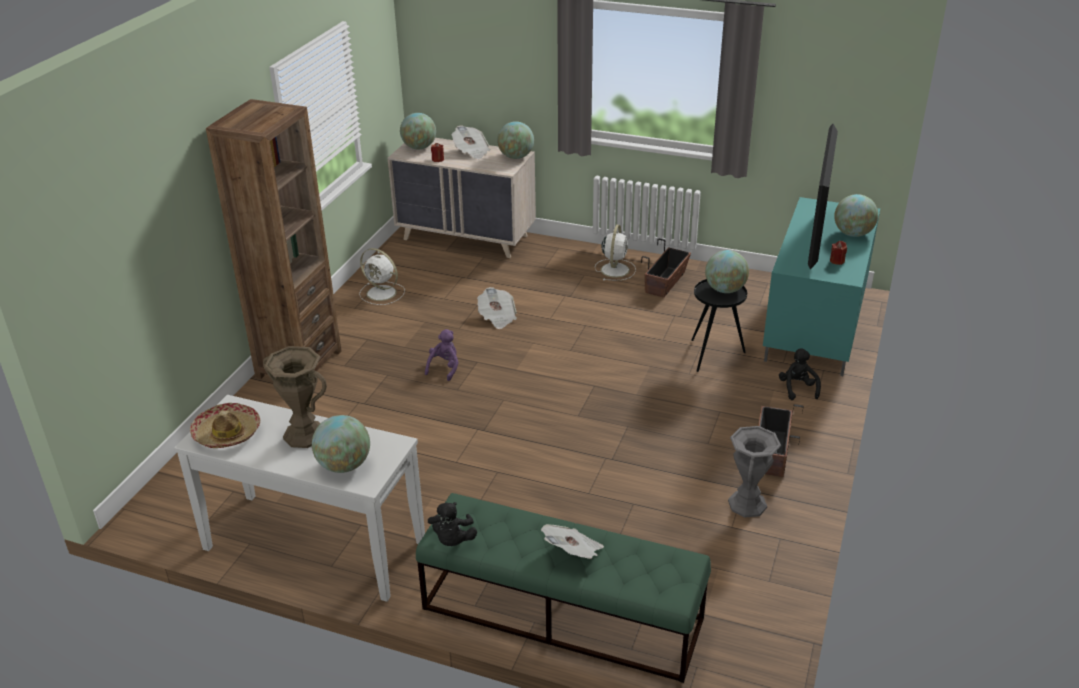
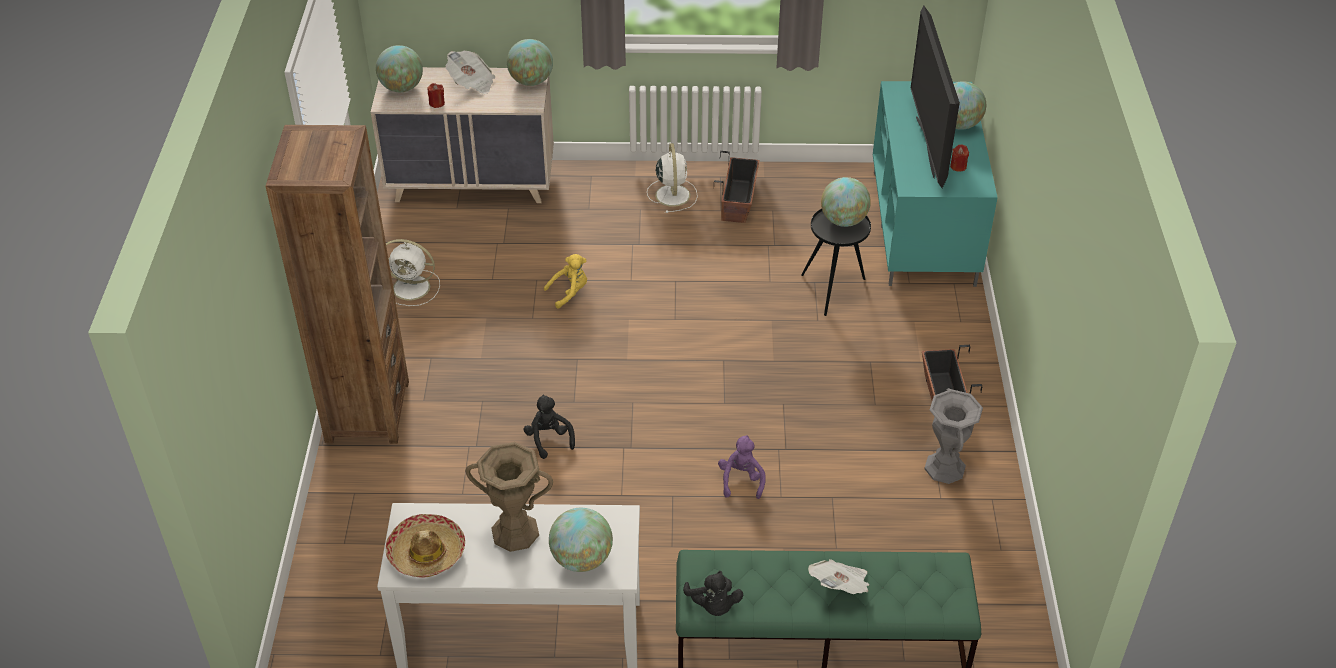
camera: 20 degrees left, 10 degrees up
purple plush toy [425,329,459,381] -> purple plush toy moved to [718,435,766,499]
newspaper [477,287,517,329] -> yellow plush toy [544,254,587,308]
black plush toy [779,348,821,400] -> black plush toy moved to [523,395,575,459]

